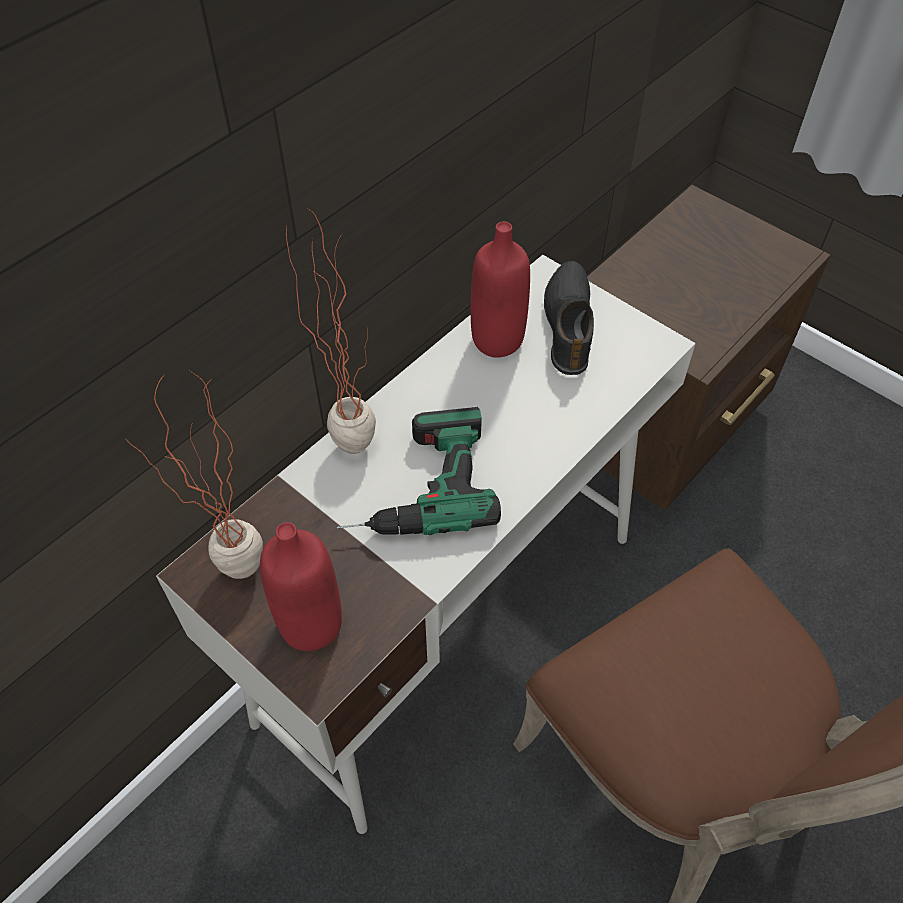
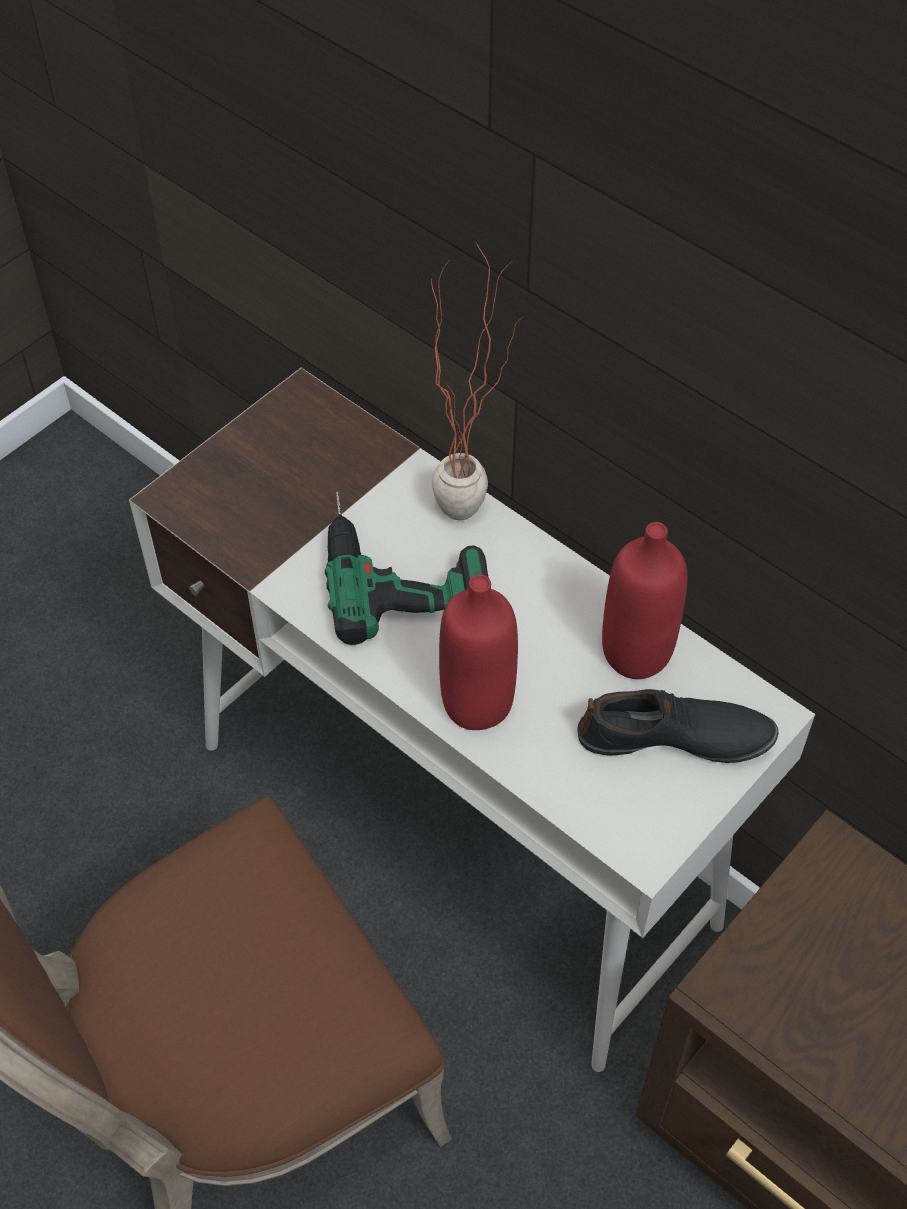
camera: 90 degrees right, 0 degrees up
potted plant [130,371,263,579] -> none
red bottle [260,522,342,651] -> red bottle moved to [439,574,518,730]

